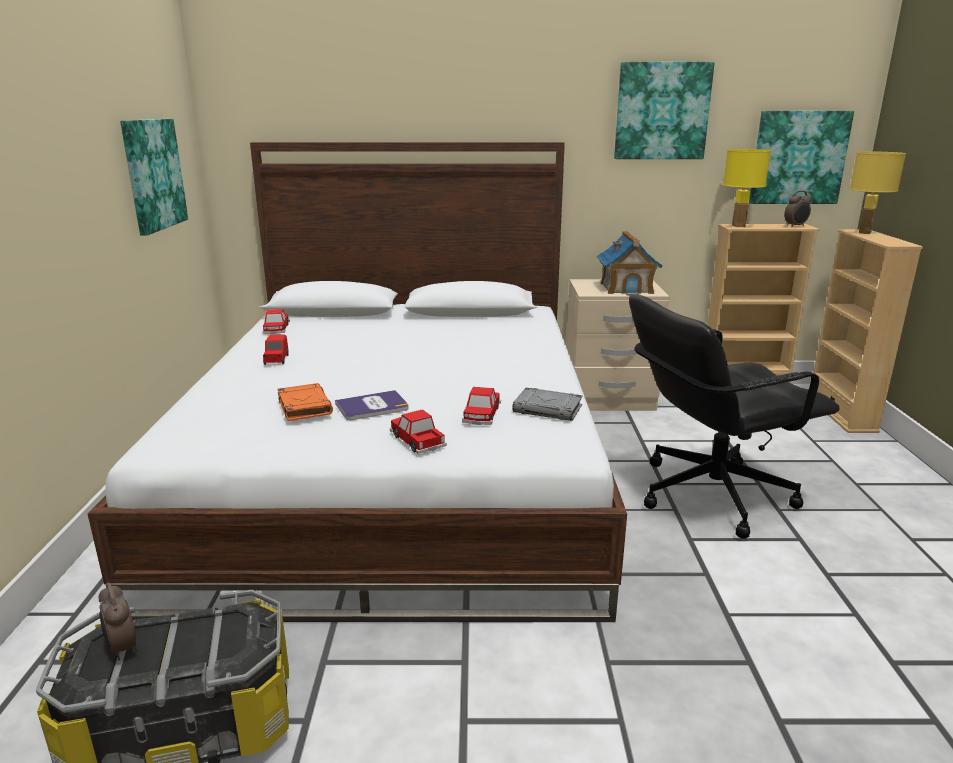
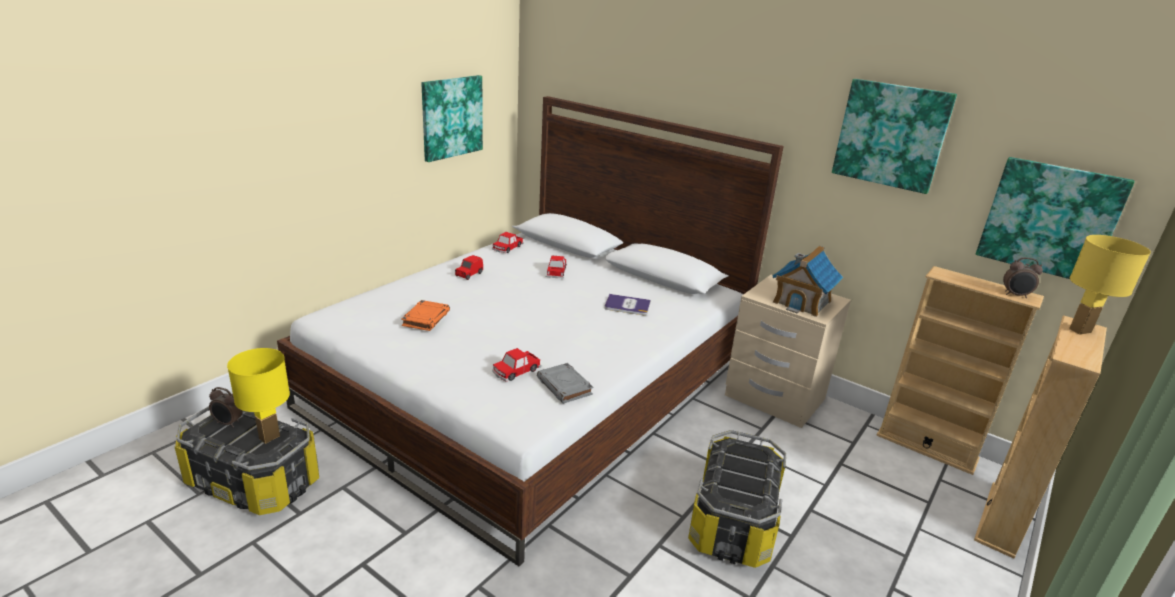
camera: 35 degrees right, 5 degrees up
alarm clock [99,583,136,660] -> alarm clock turned 75 degrees counterclockwise [209,387,243,427]
book [335,390,409,420] -> book moved to [604,294,651,315]
toy car [390,409,447,454] -> toy car moved to [546,255,567,279]
black office chair [629,294,840,539] -> storage box [688,430,786,568]
yellow table lamp [723,149,771,227] -> yellow table lamp moved to [227,348,290,444]

